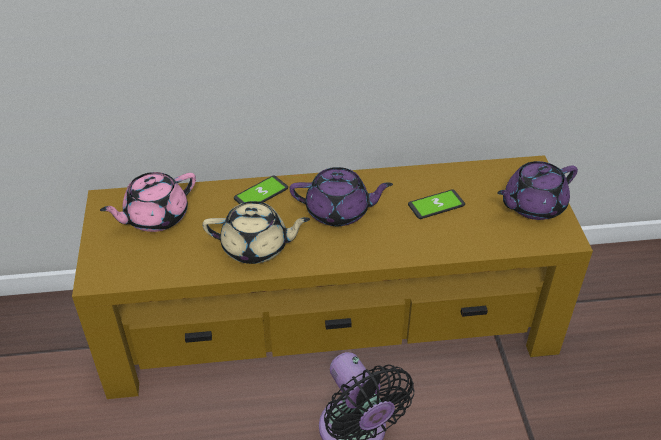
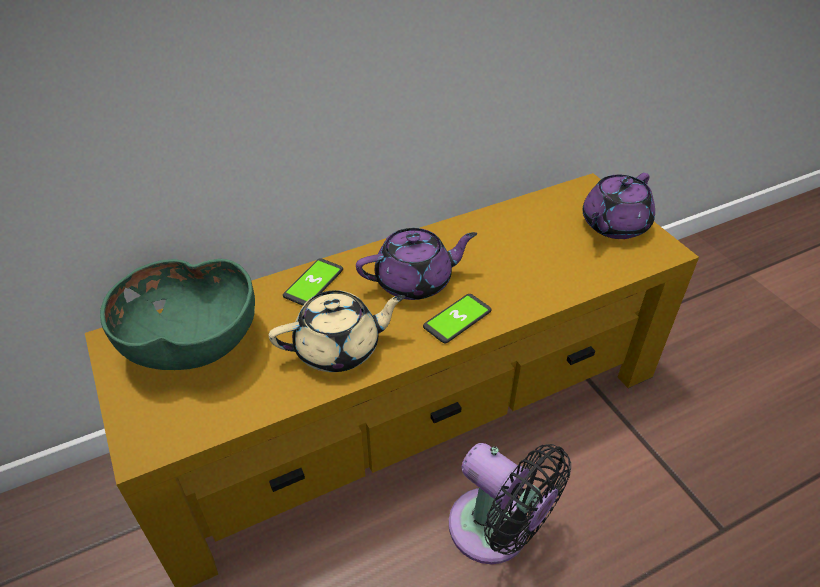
camera: 20 degrees left, 0 degrees up
pink teapot [100,172,196,232] -> green bowl [100,259,255,370]
phone [408,189,465,219] -> phone moved to [423,294,492,343]

